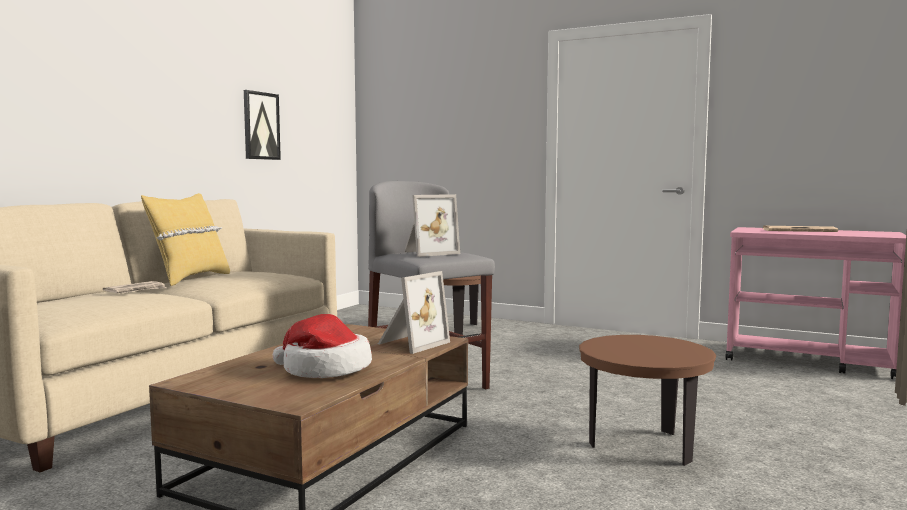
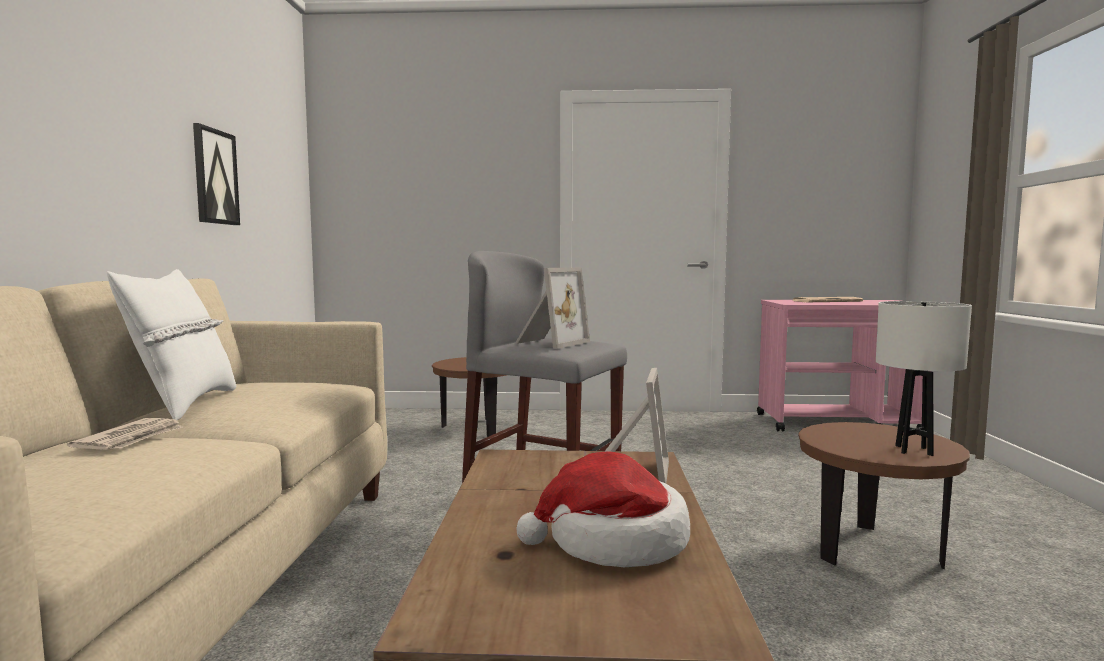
camera: 25 degrees left, 0 degrees up
yellow pillow [141,193,230,286] -> white pillow [107,269,236,420]
none -> white table lamp [876,301,972,456]

